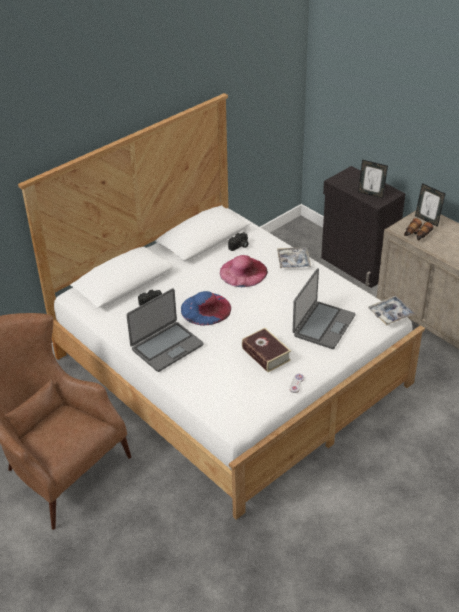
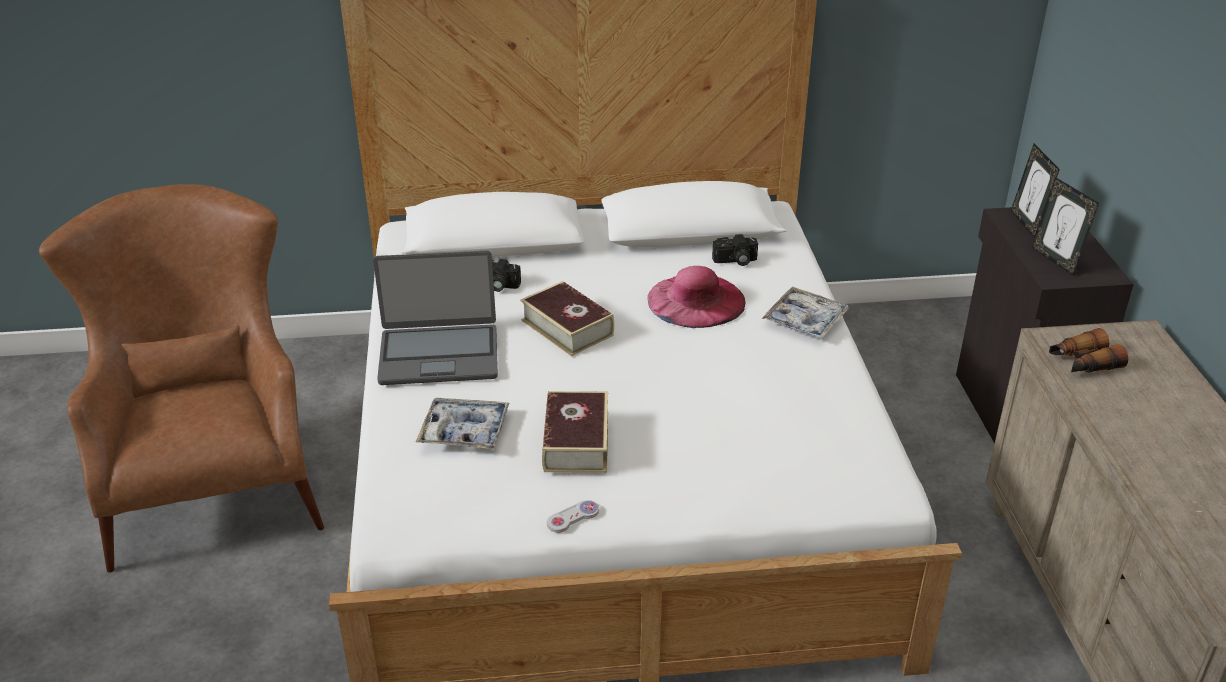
camera: 35 degrees right, 5 degrees down
blue hat [181,291,231,326] -> book [520,281,614,356]
laptop [293,268,355,349] -> none
tray [368,296,415,325] -> tray moved to [416,398,509,450]
picture frame [415,183,445,227] -> picture frame moved to [1011,144,1060,238]

